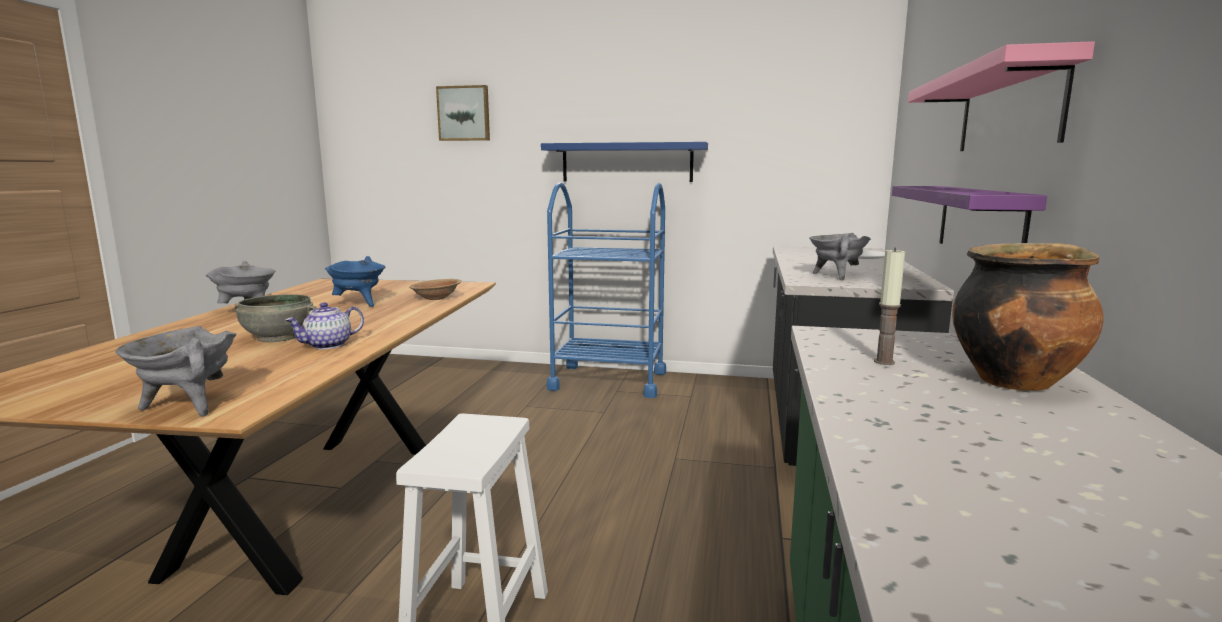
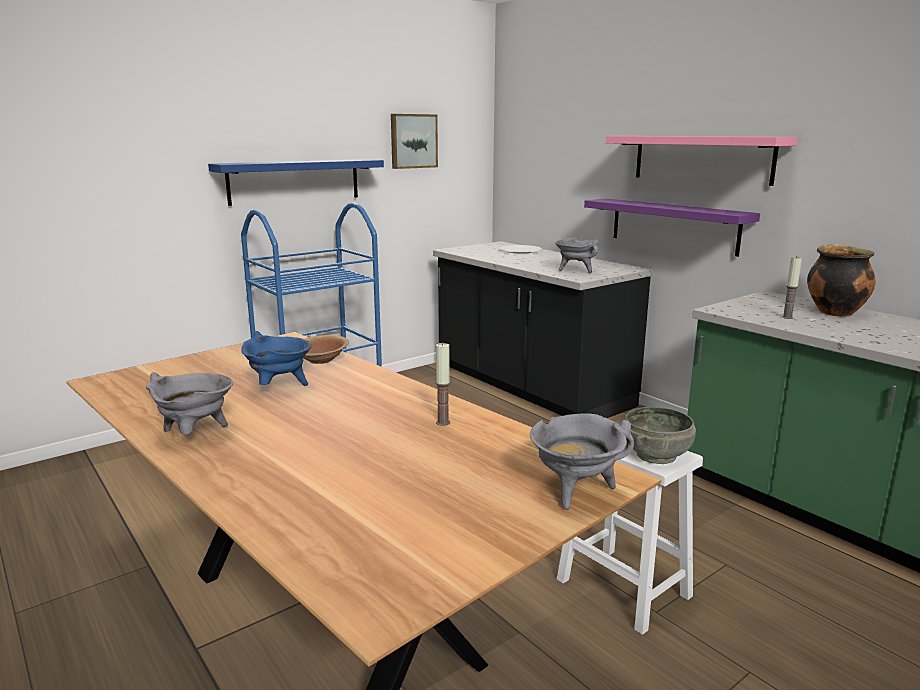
camera: 50 degrees left, 5 degrees up
grey bowl [234,294,317,342] -> grey bowl moved to [624,407,696,464]
teapot [285,302,364,349] -> candle [435,342,450,426]
picture [436,85,490,141] -> picture moved to [391,114,438,169]

